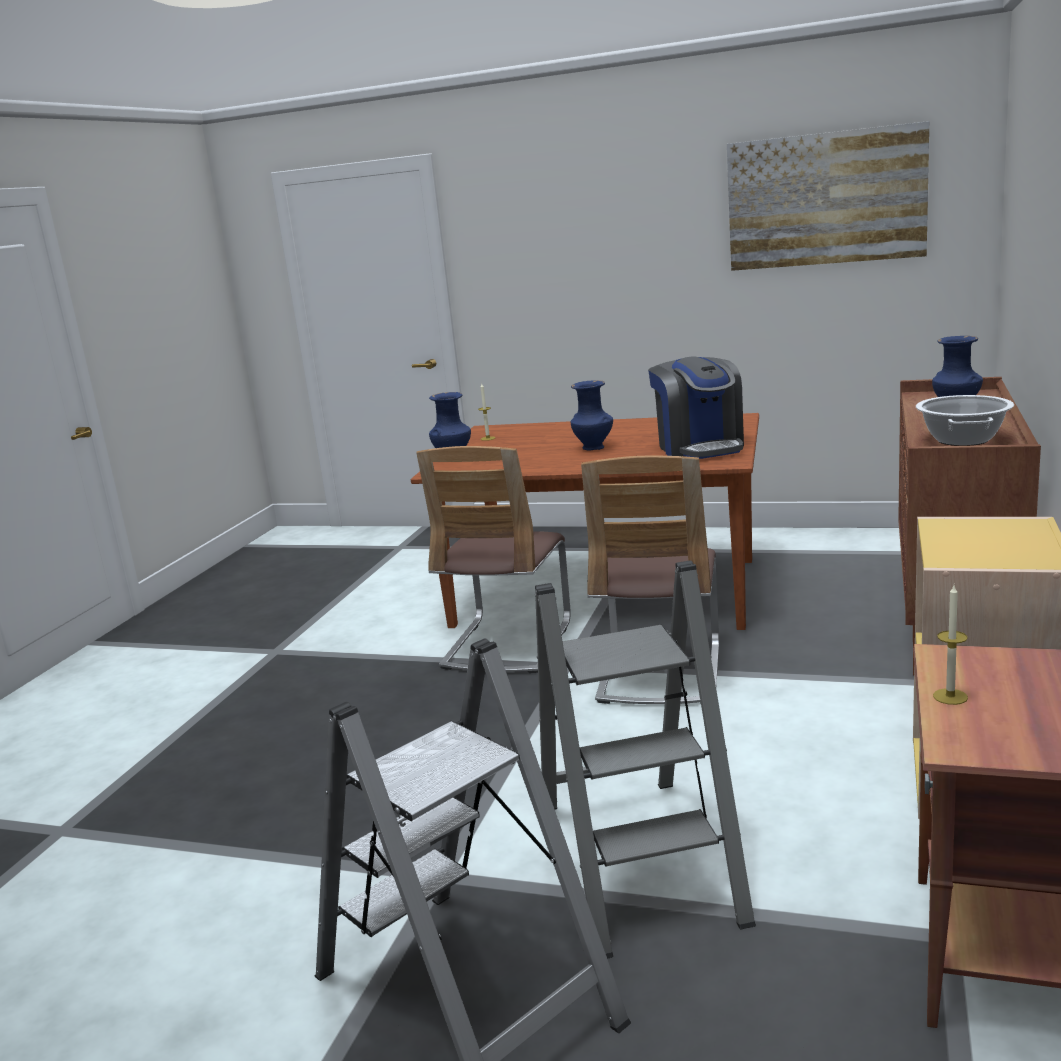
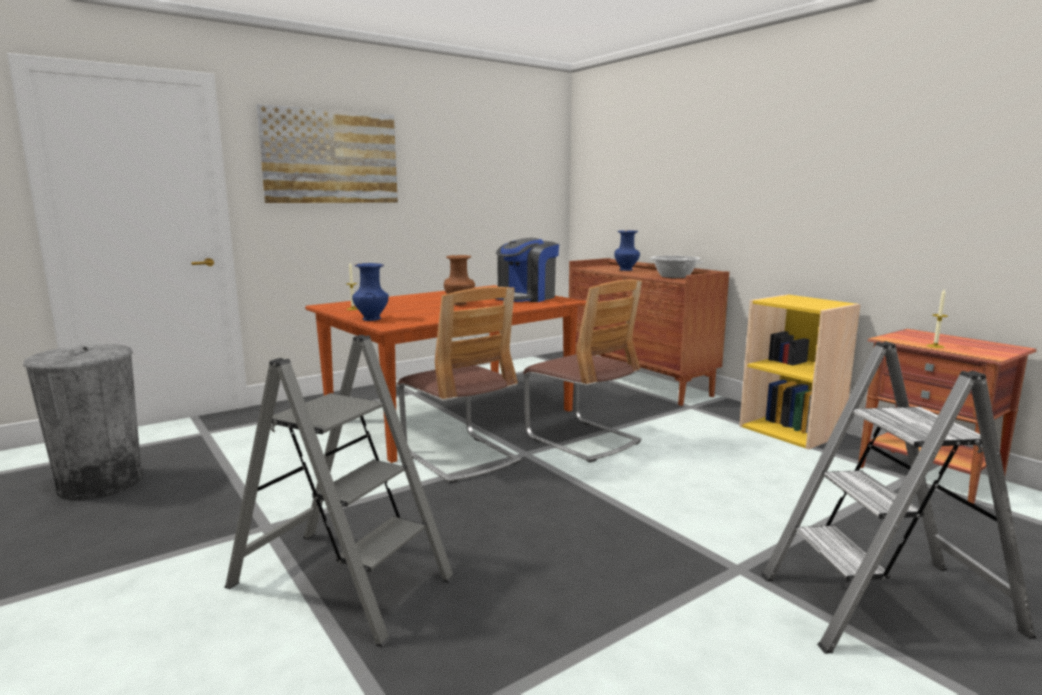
camera: 55 degrees left, 5 degrees down
grey step ladder [535,560,756,959] -> grey step ladder moved to [224,335,455,648]
blue vase [571,380,613,451] -> brown vase [444,255,475,305]
coffee machine [648,356,744,459] -> coffee machine turned 105 degrees clockwise [496,238,559,302]
picture [727,121,929,271] -> picture moved to [256,104,398,203]
none -> grey trash can [23,344,143,501]

